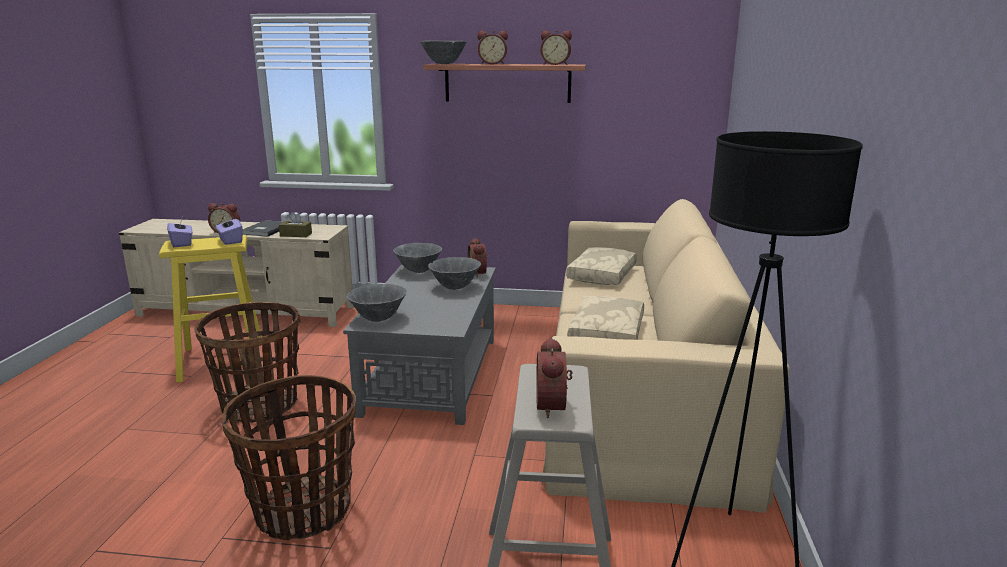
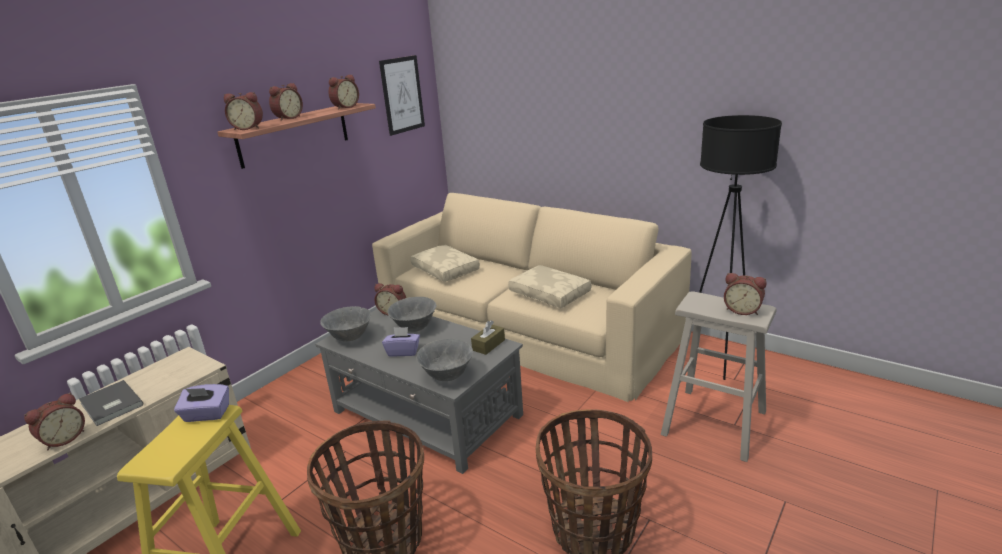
camera: 60 degrees left, 5 degrees up
purple tissue box [167,219,193,247] -> purple tissue box moved to [382,327,420,357]
brown tissue box [279,212,312,237] -> brown tissue box moved to [471,320,505,355]
grey bowl [420,40,467,64] -> alarm clock [224,92,263,130]
none -> picture [379,55,425,136]

